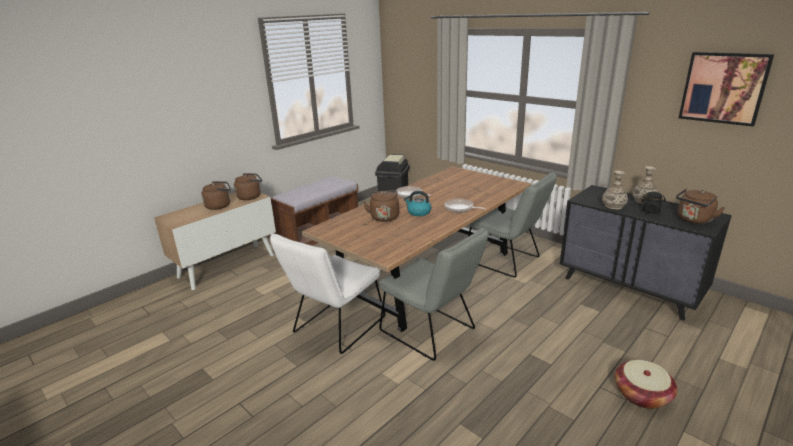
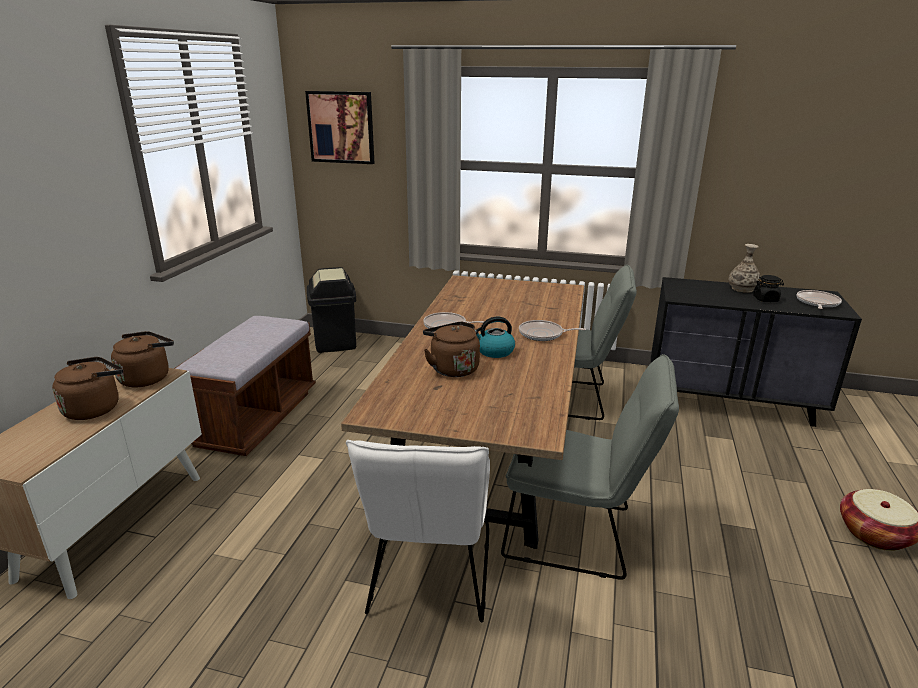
camera: 30 degrees left, 0 degrees up
vase [602,171,628,209] -> none
brown kettle [676,188,725,224] -> frying pan [796,290,842,309]
picture [679,52,774,127] -> picture moved to [305,91,375,164]

